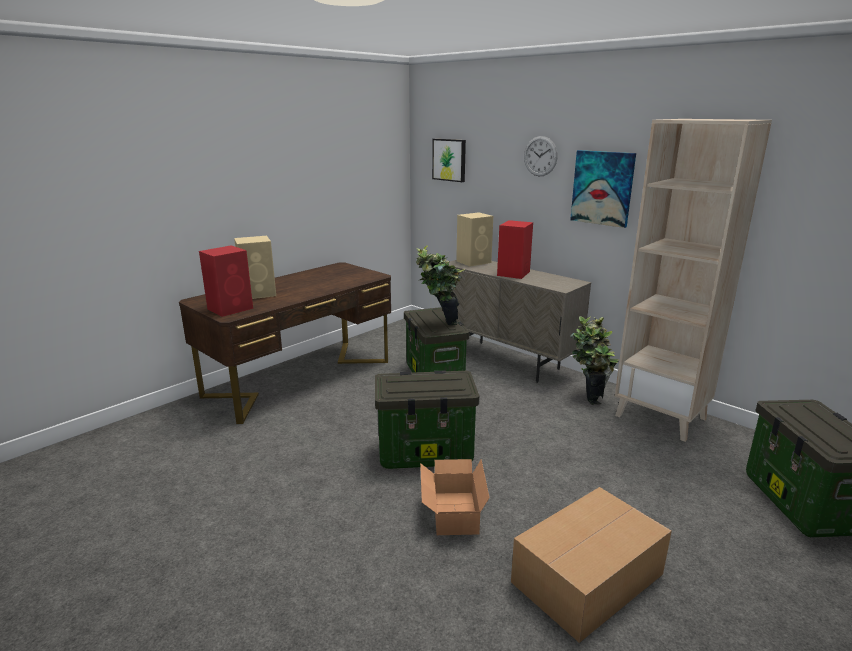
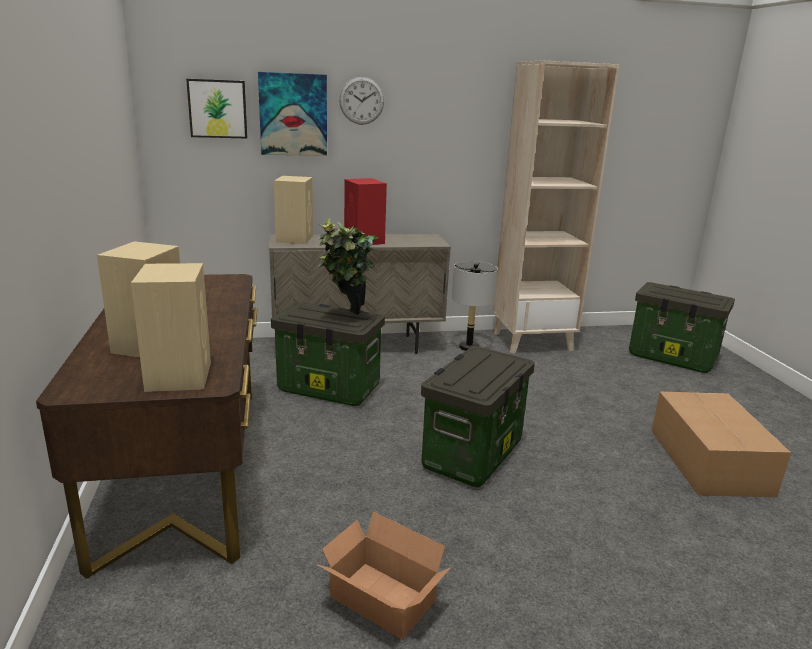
camera: 55 degrees left, 0 degrees up
red speaker [199,245,253,317] -> beige speaker [131,263,211,392]
cardboard box [420,459,490,535] -> cardboard box moved to [316,512,451,639]
picture [570,150,636,228] -> picture moved to [258,72,327,156]
potted plant [570,316,619,405] -> grey table lamp [452,261,498,351]

